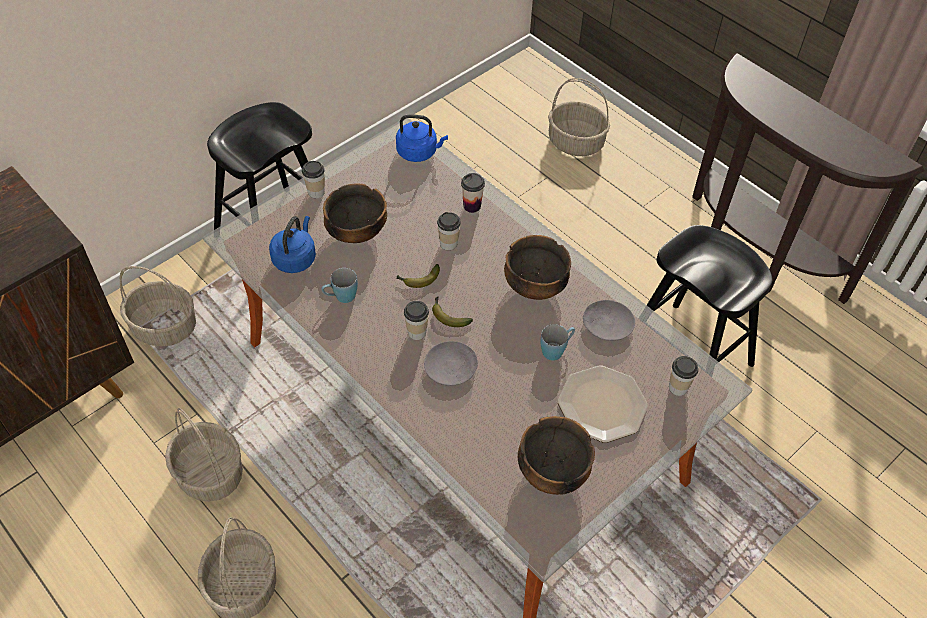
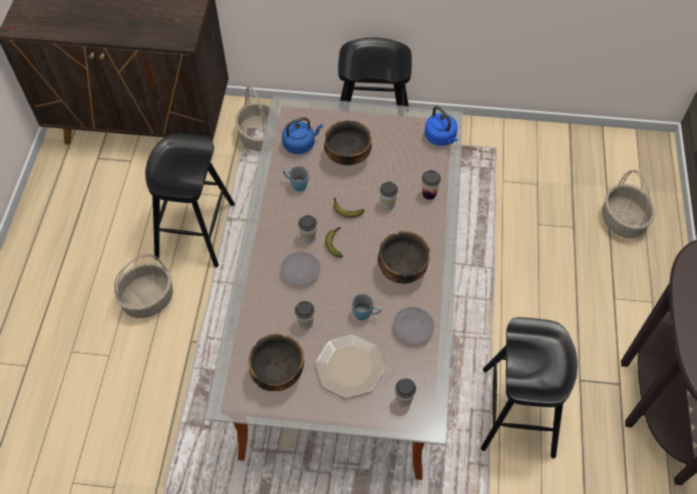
camera: 50 degrees right, 5 degrees up
basket [165,408,243,502] -> black stool [145,133,235,267]
cup [302,161,325,198] -> cup moved to [295,301,315,329]

